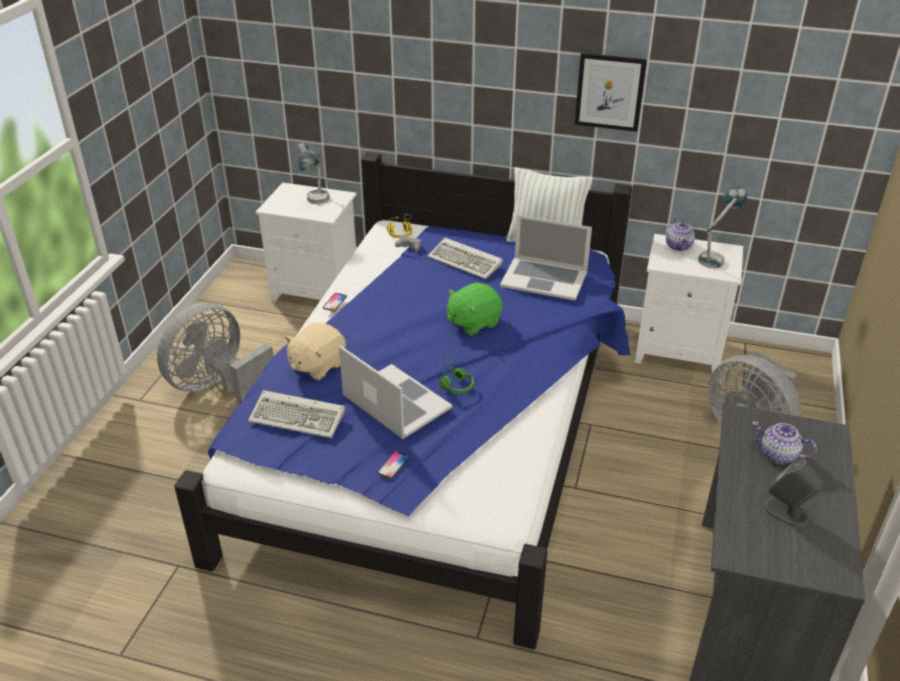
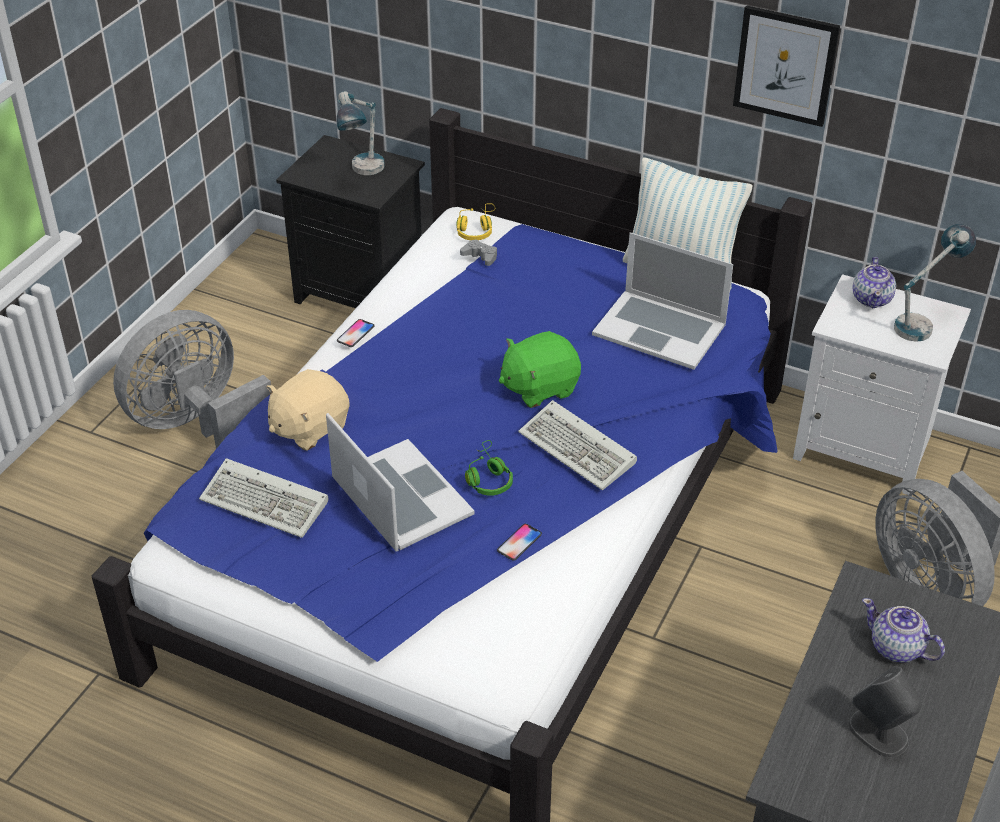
camera: 10 degrees right, 5 degrees up
white nightstand [256,183,357,302] -> black nightstand [276,135,425,308]
phone [377,451,409,479] -> phone moved to [497,524,542,561]
keyboard [427,238,503,279] -> keyboard moved to [518,400,637,490]

